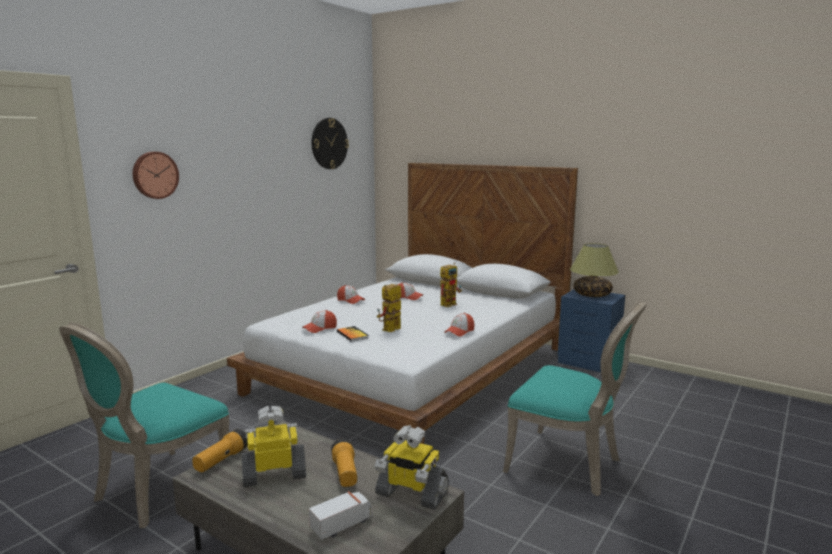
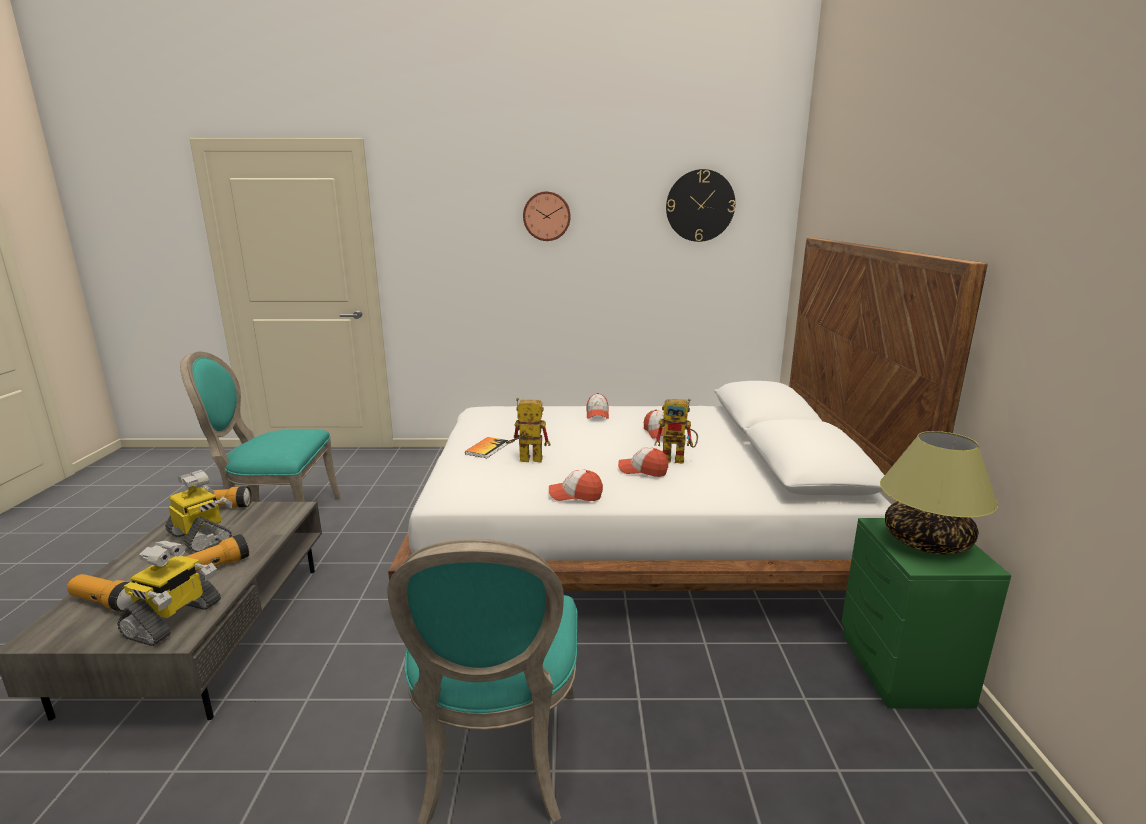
camera: 55 degrees right, 5 degrees up
wall clock [133,152,179,199] -> wall clock moved to [523,191,571,241]
cap [302,310,337,333] -> cap moved to [618,447,668,477]
toy truck [309,491,373,540] -> flashlight [67,574,133,612]
toy robot [375,425,449,510] -> toy robot turned 150 degrees counterclockwise [117,541,221,646]
blue nightstand [558,289,625,372] -> green nightstand [841,518,1011,709]

